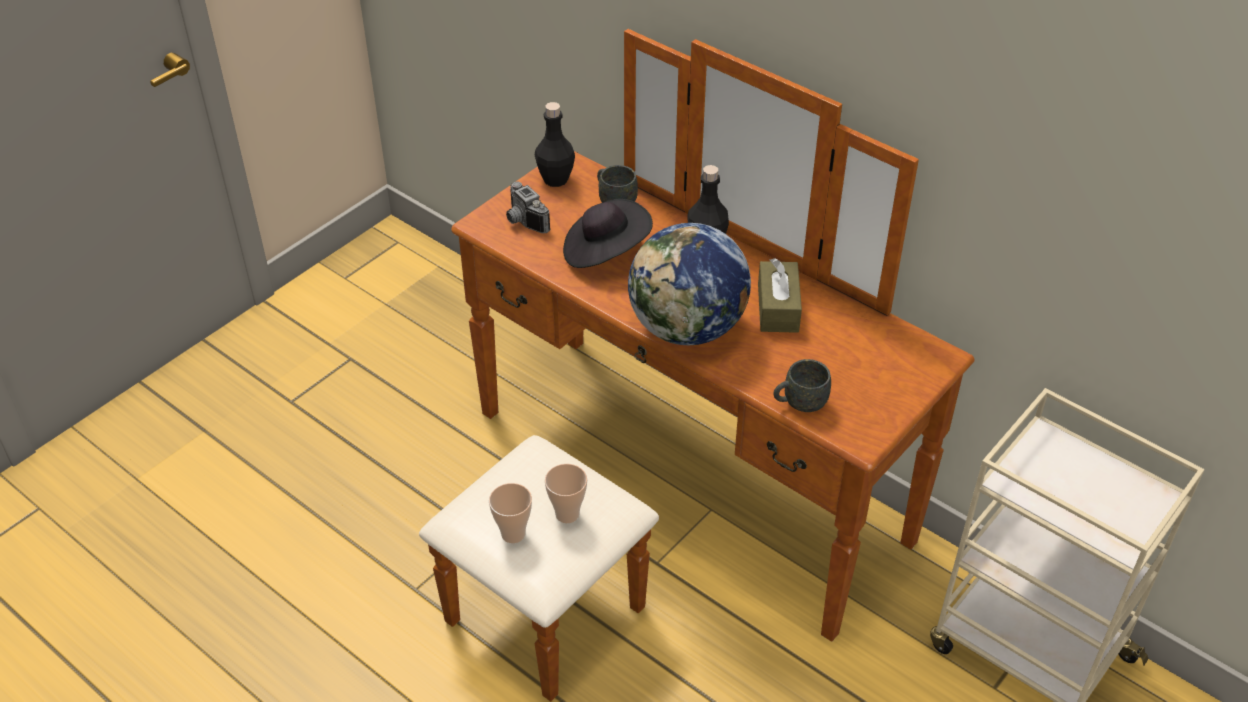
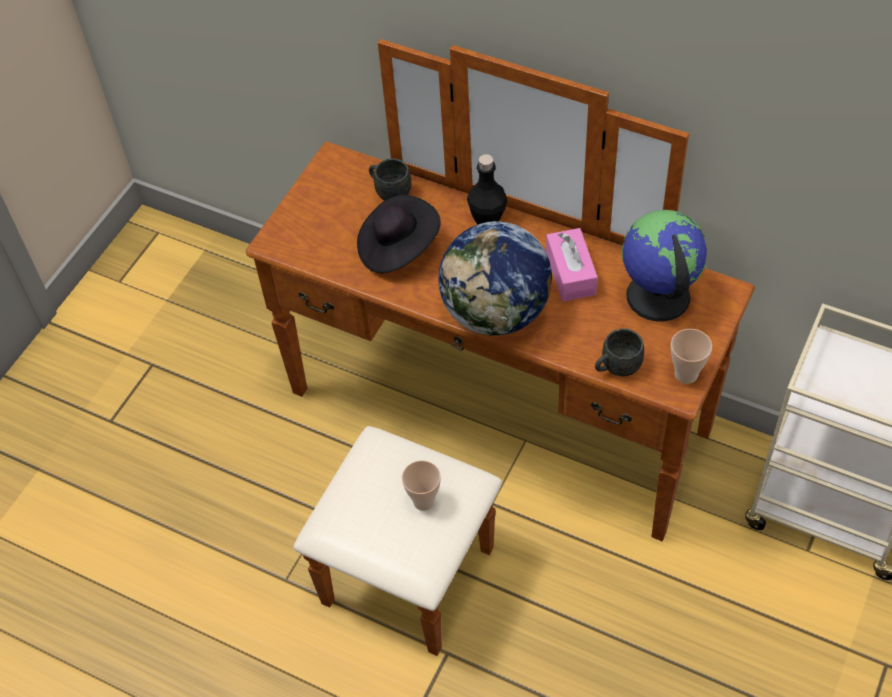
camera: 10 degrees left, 10 degrees up
cup [489,483,532,543] -> cup moved to [671,329,712,384]
camera [506,181,550,233] -> none
black bottle [535,102,575,187] -> none
brown tissue box [758,258,802,333] -> pink tissue box [546,228,598,301]
none -> globe [621,210,707,322]

